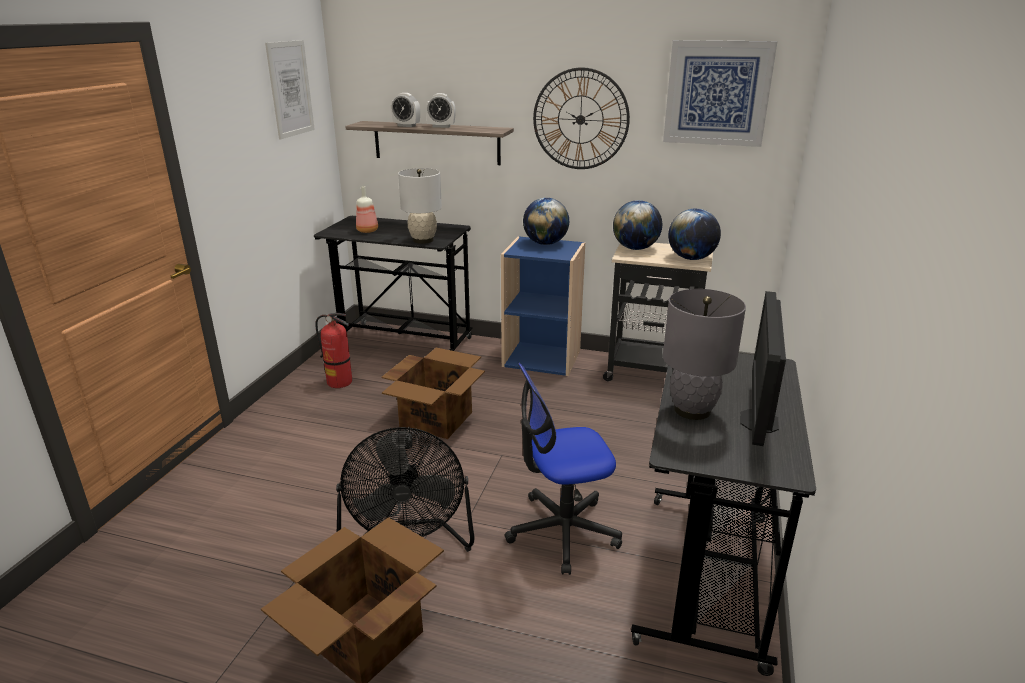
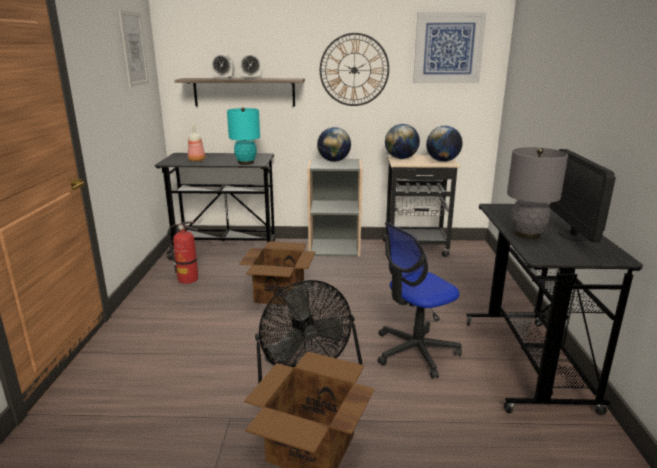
camera: 15 degrees left, 5 degrees down
white table lamp [398,168,442,244] -> turquoise table lamp [227,107,260,165]
blue bookcase [501,236,585,376] -> grey bookcase [307,159,362,257]

